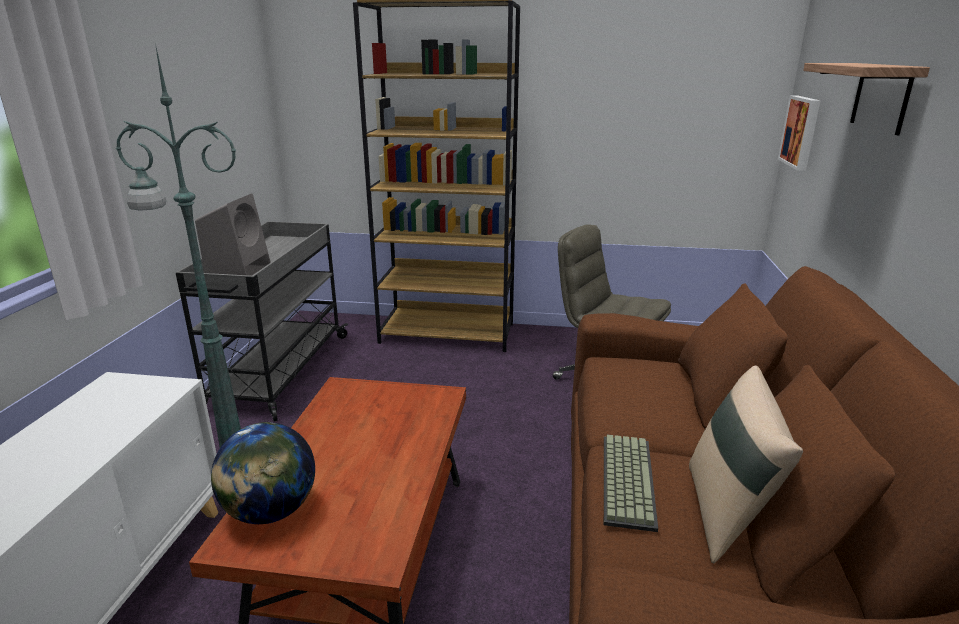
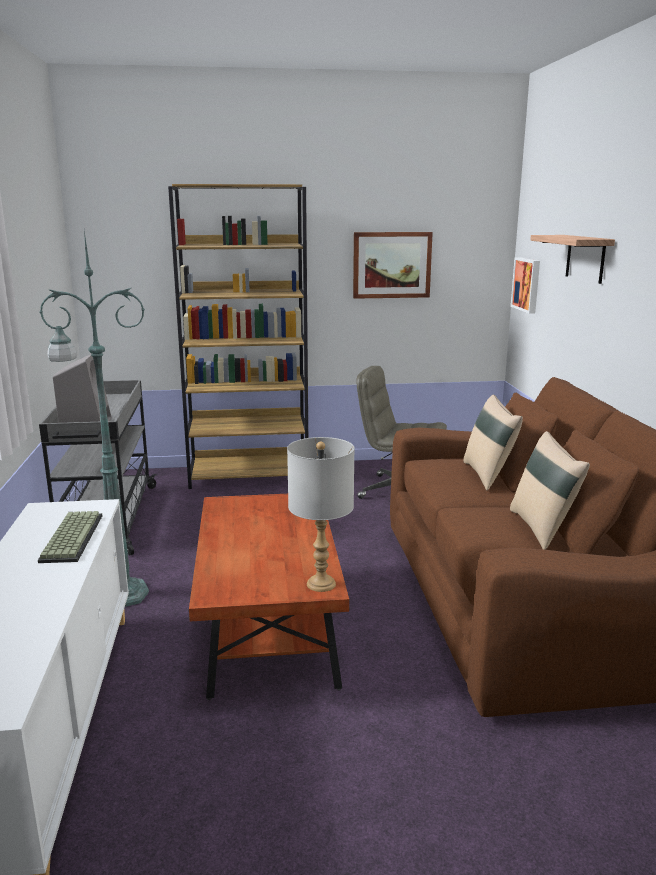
camera: 15 degrees left, 5 degrees down
globe [211,422,315,524] -> none
keyboard [604,435,658,532] -> keyboard moved to [38,511,103,563]
none -> grey table lamp [287,437,355,592]
none -> picture [353,232,433,299]
none -> beige pillow [464,395,523,491]

